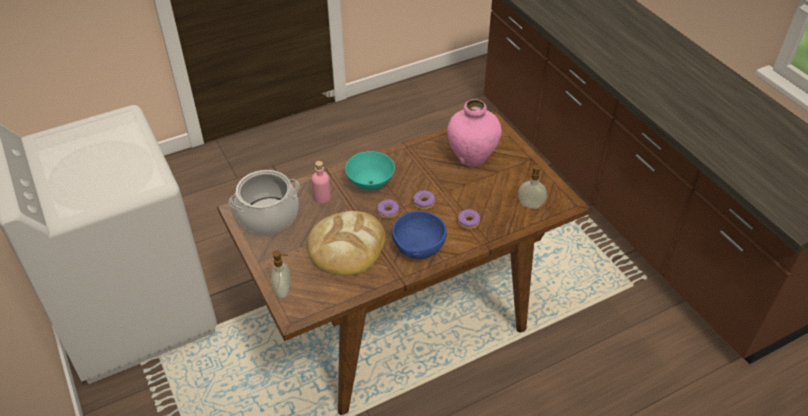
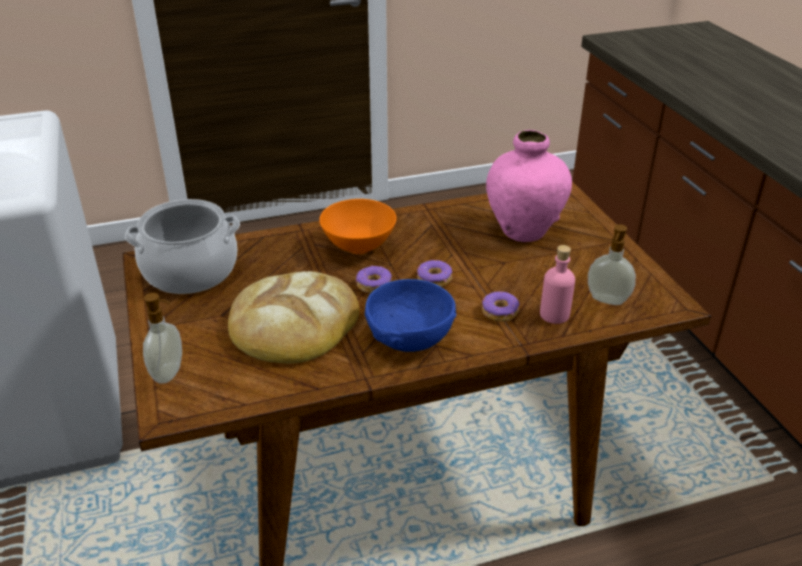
camera: 10 degrees right, 10 degrees down
pink bottle [312,161,331,204] -> pink bottle moved to [540,245,575,324]
turquoise bowl [345,151,395,190] -> orange bowl [319,199,396,254]

